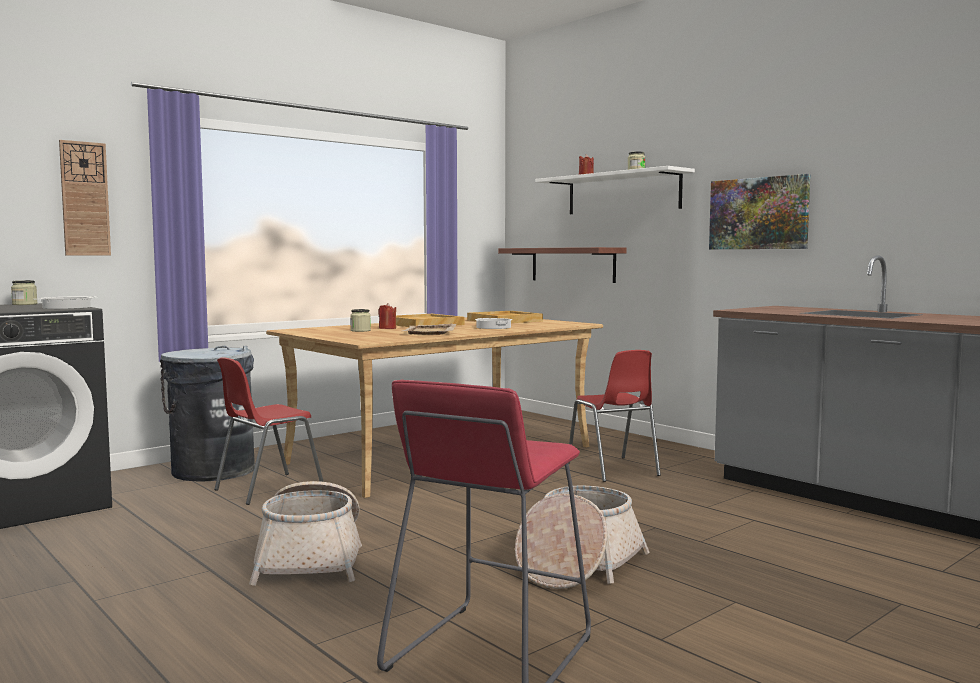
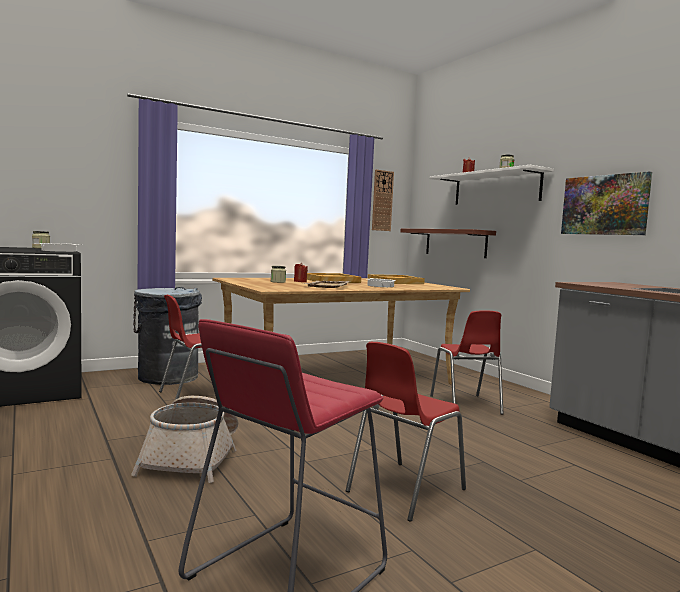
camera: 10 degrees right, 0 degrees up
wall clock [59,140,111,255] -> wall clock moved to [372,169,394,231]
basket [515,486,649,589] -> red chair [346,342,466,522]

